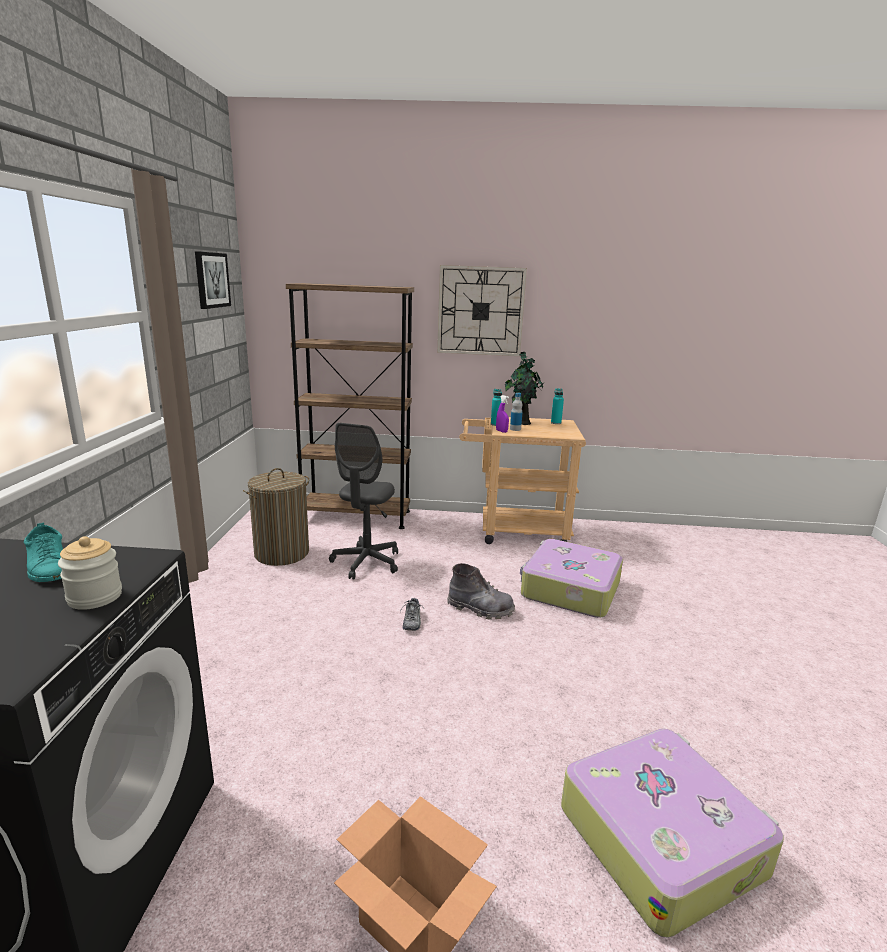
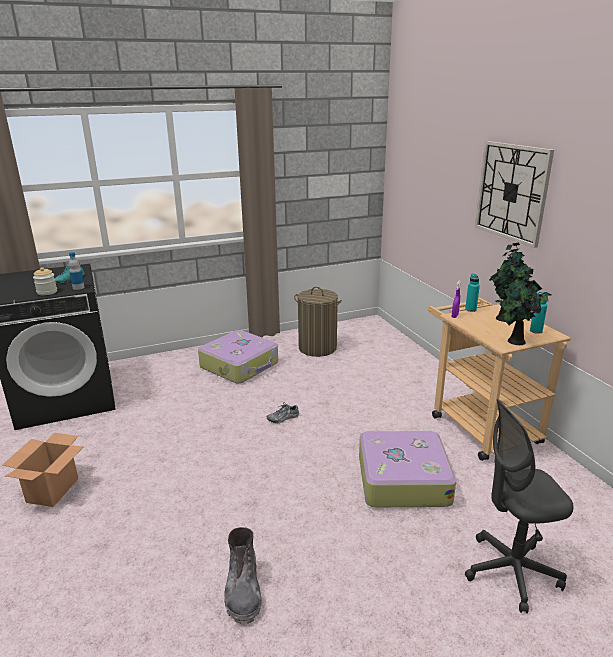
camera: 65 degrees right, 5 degrees up
picture [195,251,231,309] -> none
brown bookcase [286,283,414,529] -> none
grey office chair [329,423,398,580] -> grey office chair moved to [465,399,573,613]
grey boot [447,563,515,620] -> grey boot moved to [224,527,262,624]
bottle [510,393,522,431] -> bottle moved to [69,252,84,290]
suitcase [561,729,784,938] -> suitcase moved to [198,330,278,383]
none -> potted plant [496,260,551,345]

